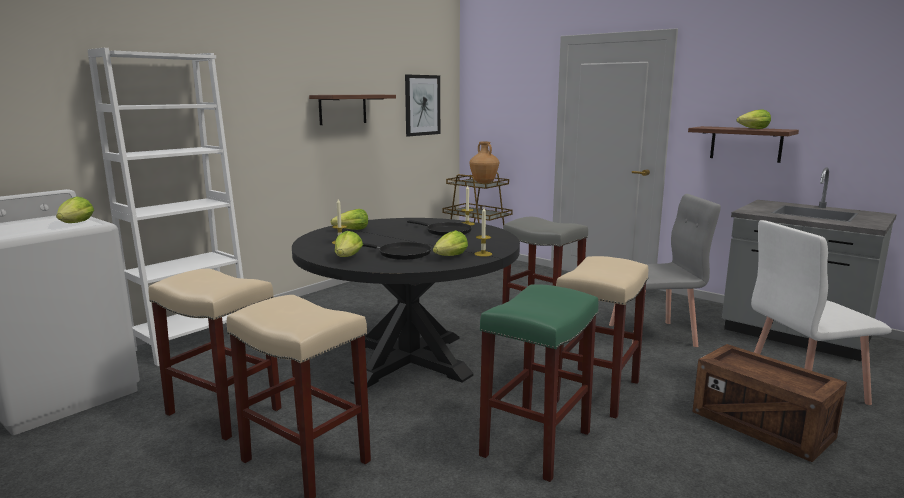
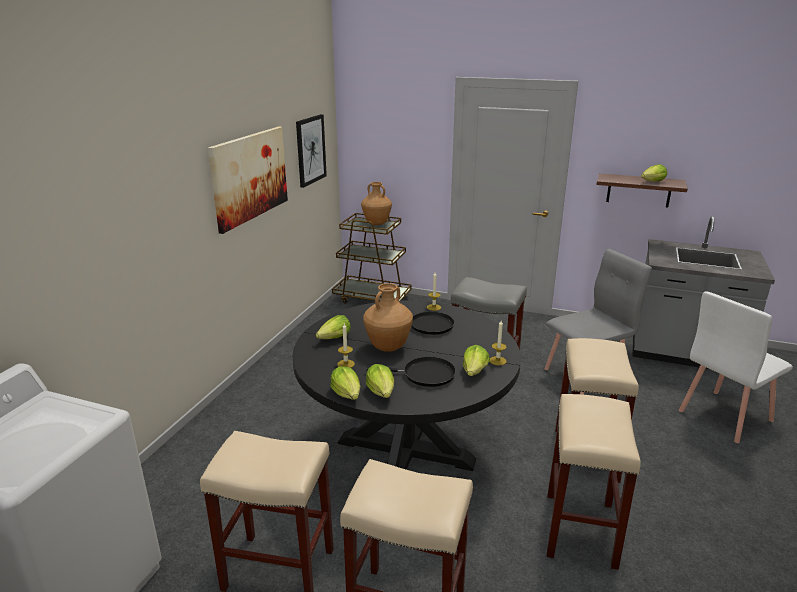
camera: 20 degrees left, 10 degrees up
lettuce [56,196,94,223] -> lettuce moved to [330,366,360,400]
white bookcase [88,48,244,366] -> none
shelf [309,95,396,125] -> picture [208,127,288,234]
green stool [479,284,599,482] -> beige stool [547,394,641,570]
crate [692,344,847,462] -> none
none -> brown vase [363,283,413,352]

